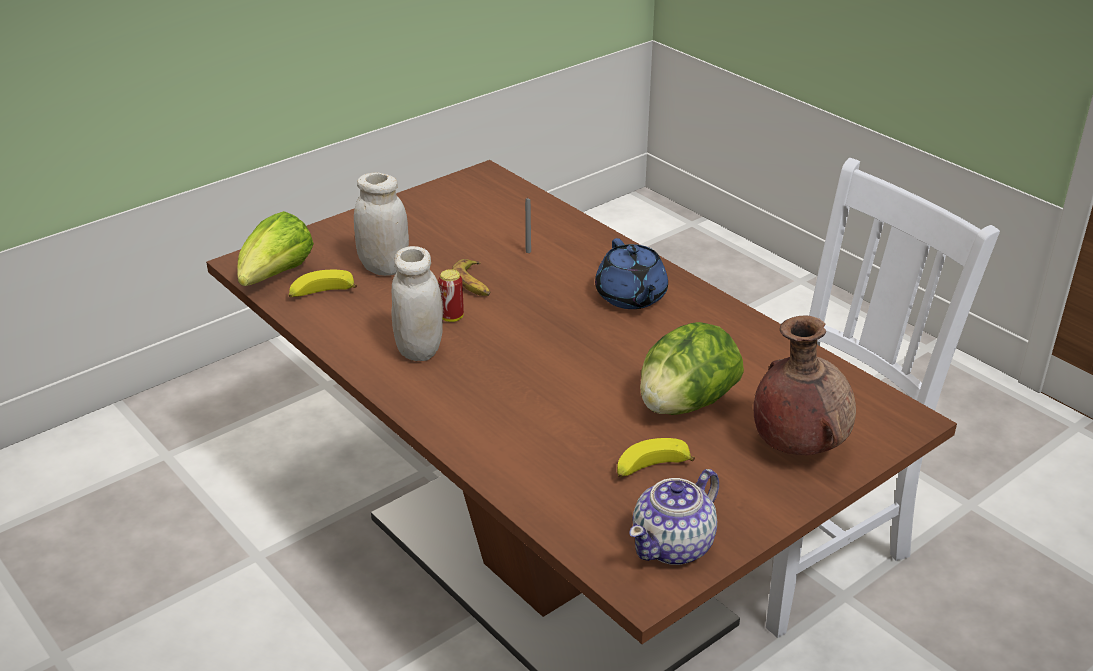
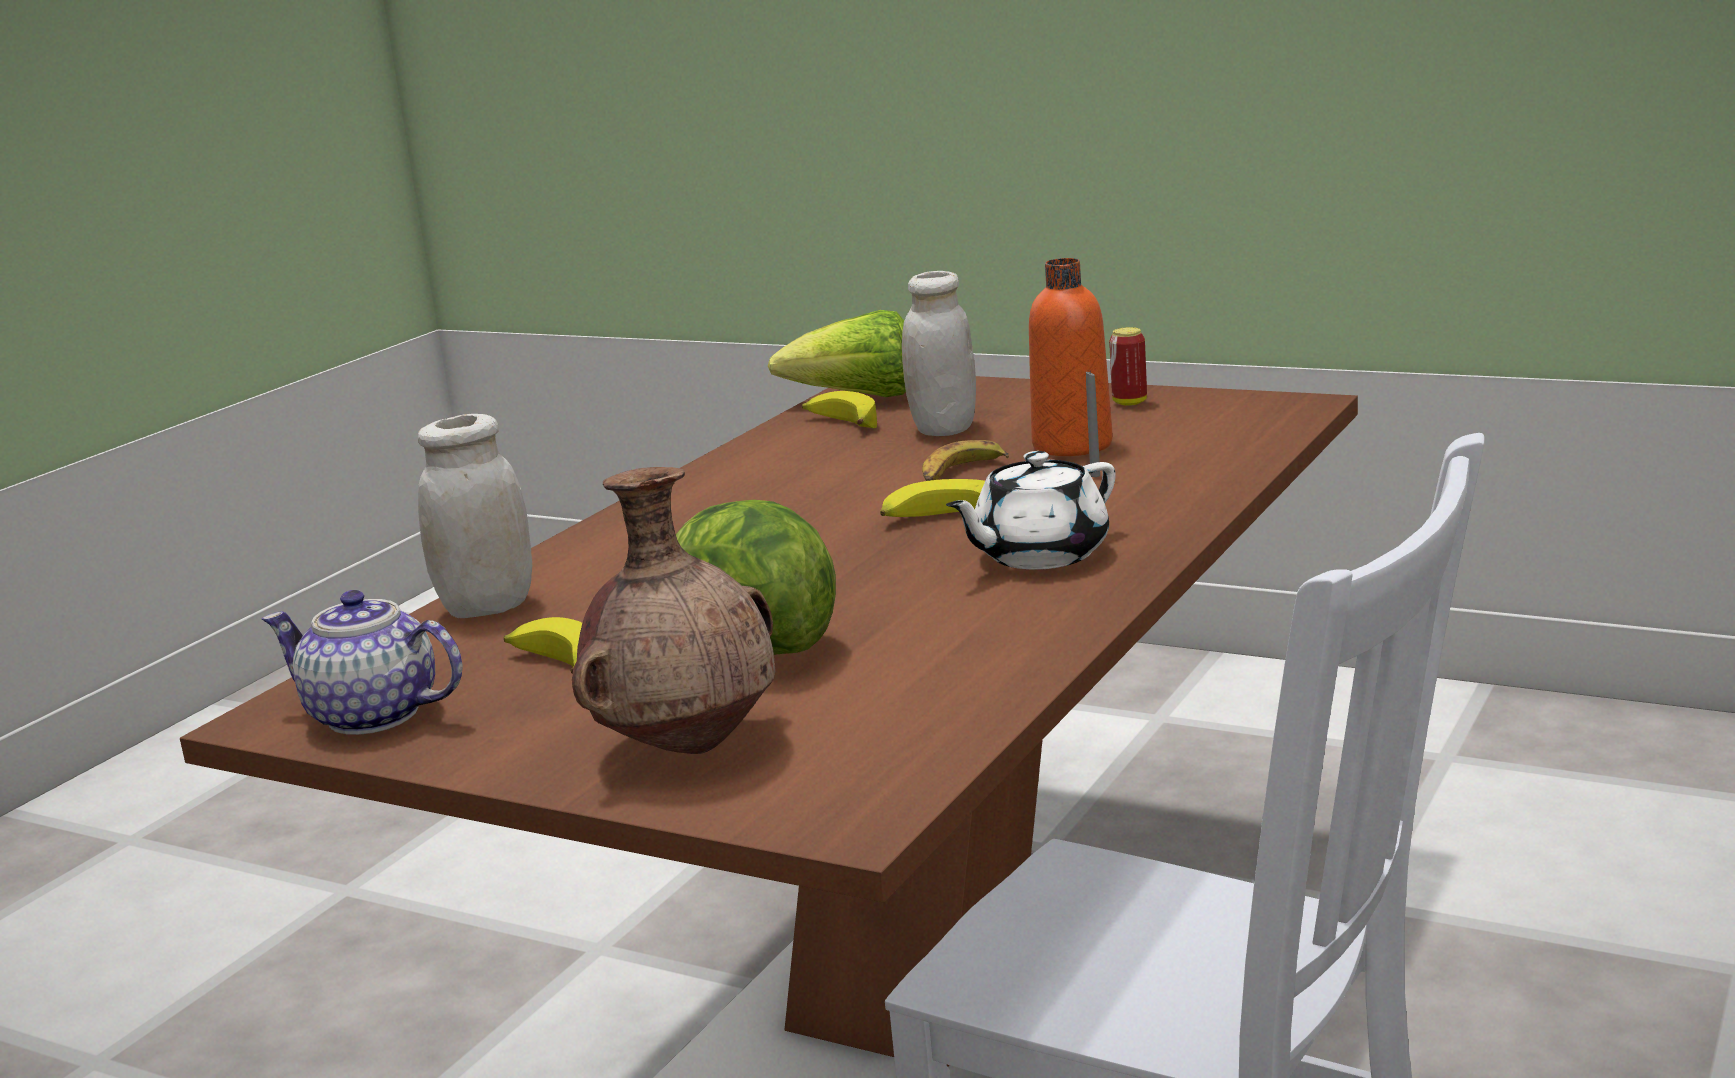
camera: 70 degrees right, 15 degrees down
white jar [391,246,443,361] -> white jar moved to [418,414,532,618]
can [438,269,464,322] -> can moved to [1109,327,1147,406]
blue teapot [595,238,668,309] -> white teapot [946,451,1115,570]
none -> banana [880,479,985,517]
none -> orange bottle [1029,258,1113,456]

